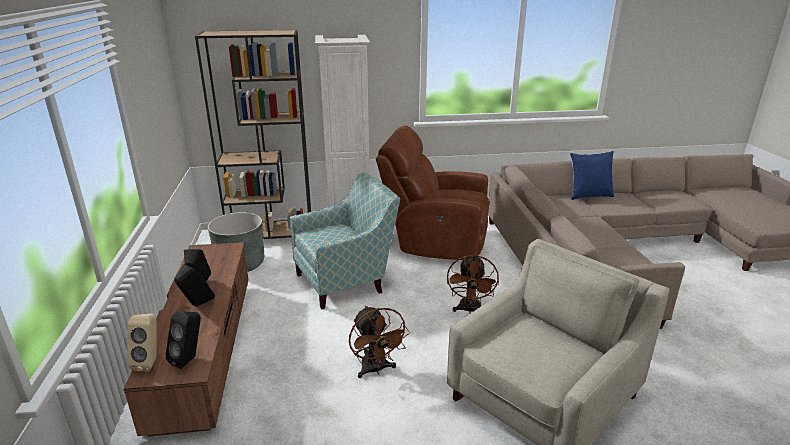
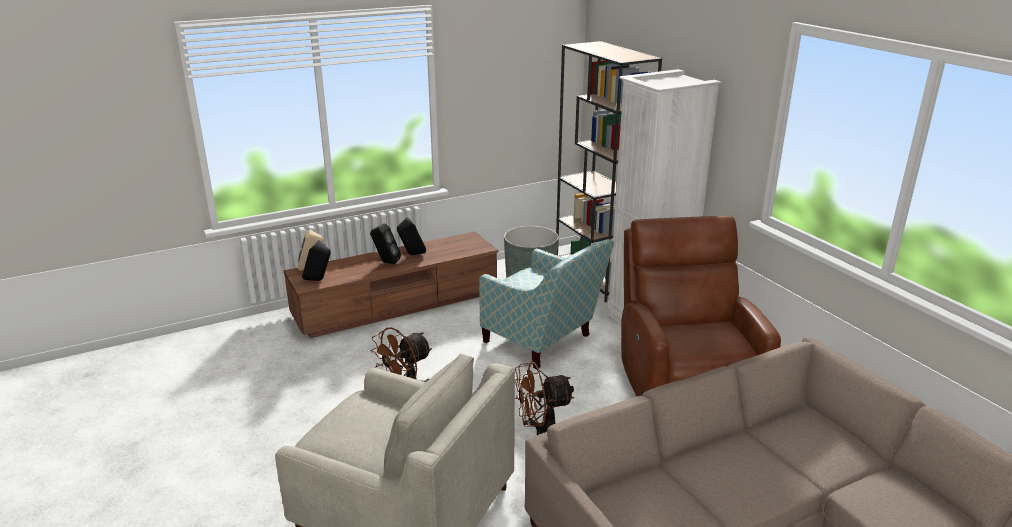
camera: 70 degrees right, 0 degrees up
blue pillow [570,151,614,200] -> none

